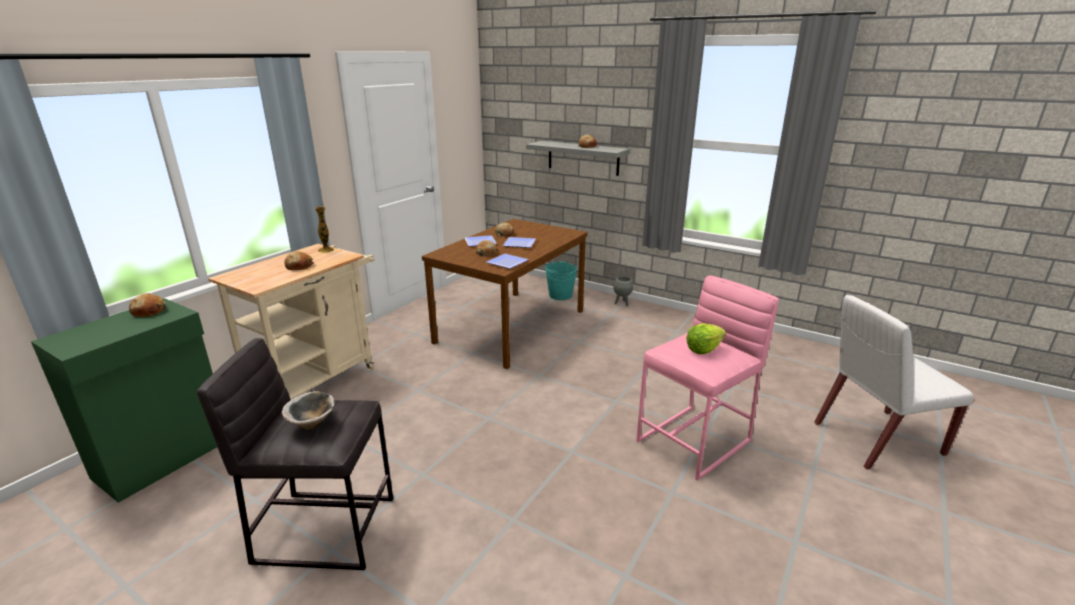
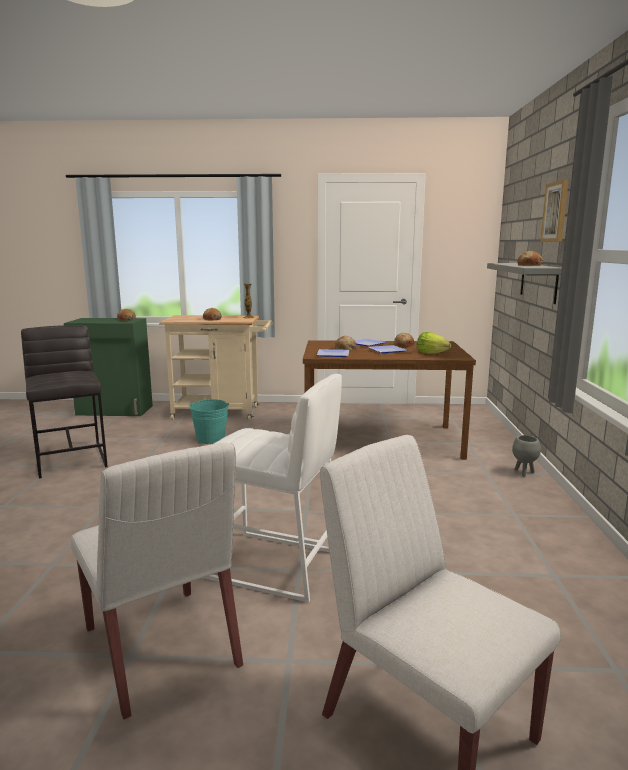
camera: 60 degrees right, 10 degrees down
bowl [282,391,334,430] -> none
turquoise bucket [545,261,577,300] -> turquoise bucket moved to [189,399,229,444]
pink stool [636,275,779,481] -> white stool [203,374,342,603]
lettuce [686,323,726,354] -> lettuce moved to [417,332,451,354]
none -> white chair [71,443,243,719]
none -> picture [540,180,569,242]

